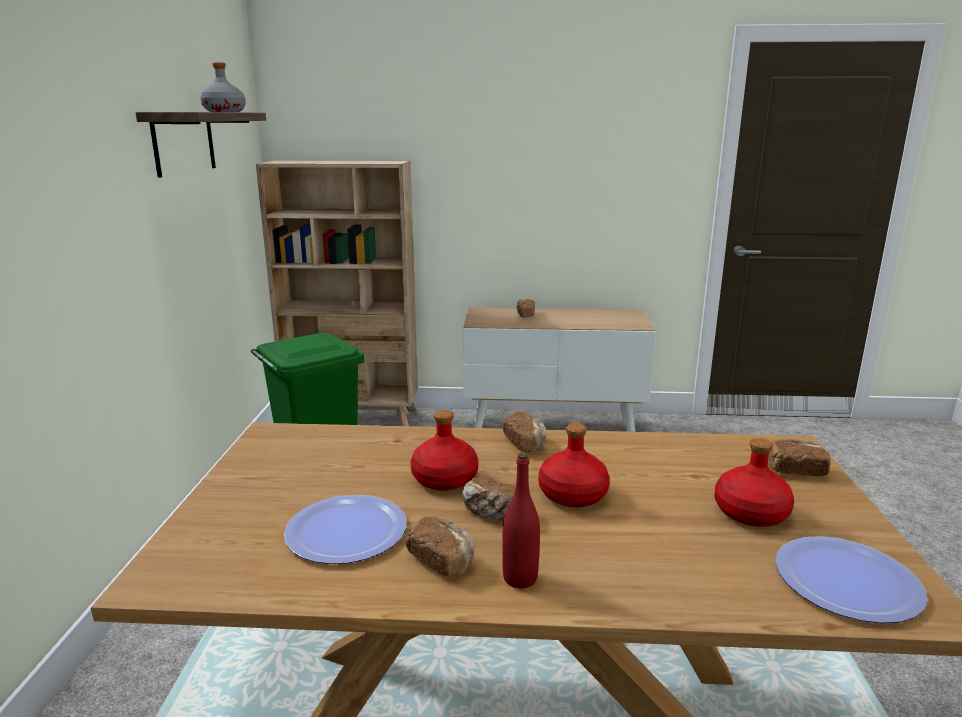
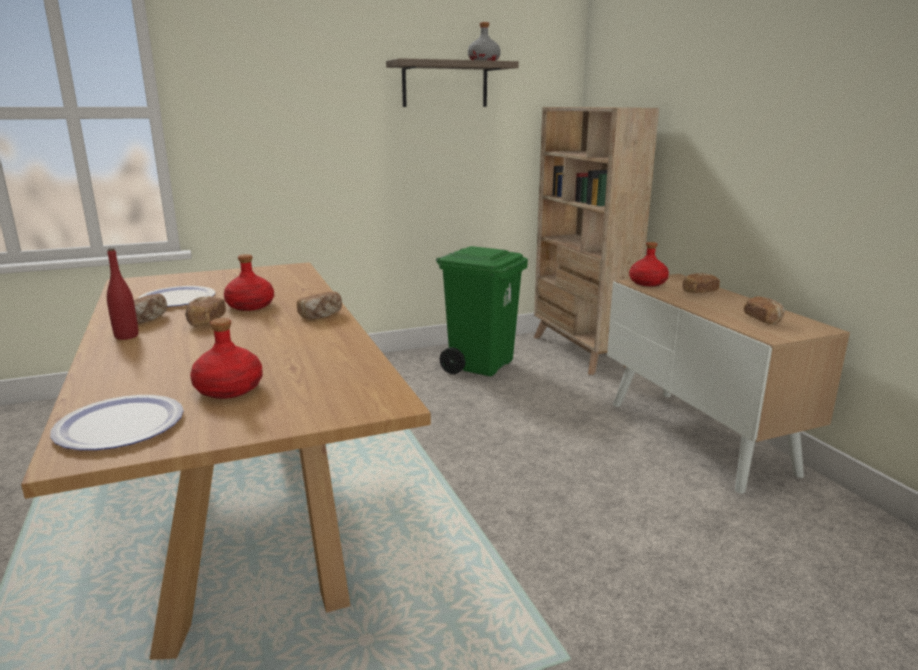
camera: 65 degrees right, 0 degrees up
red bottle [538,423,610,507] -> red bottle moved to [629,242,669,286]
bread [768,439,831,477] -> bread moved to [744,296,785,324]

